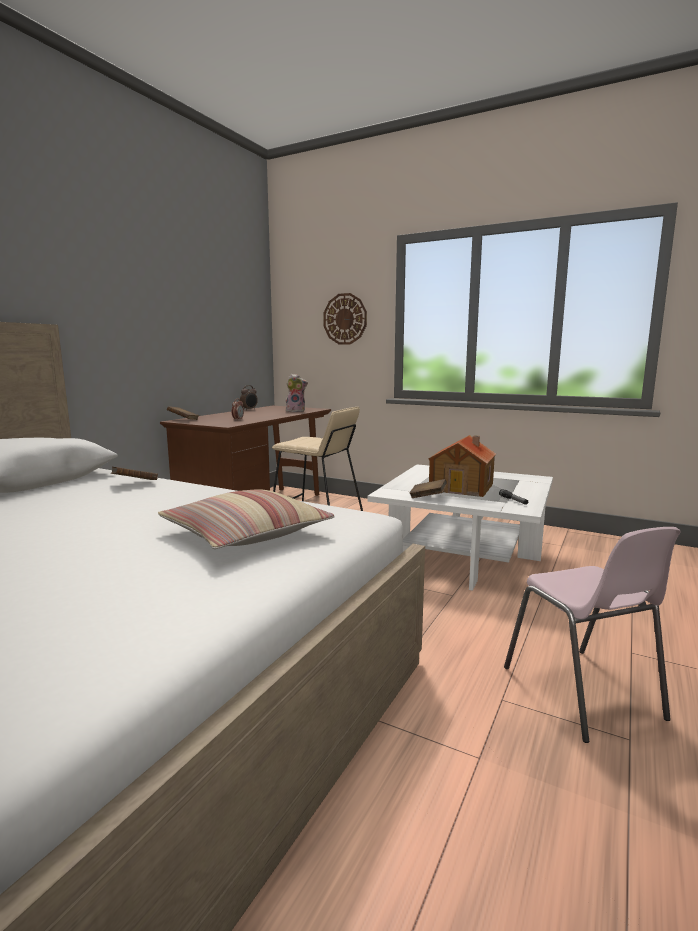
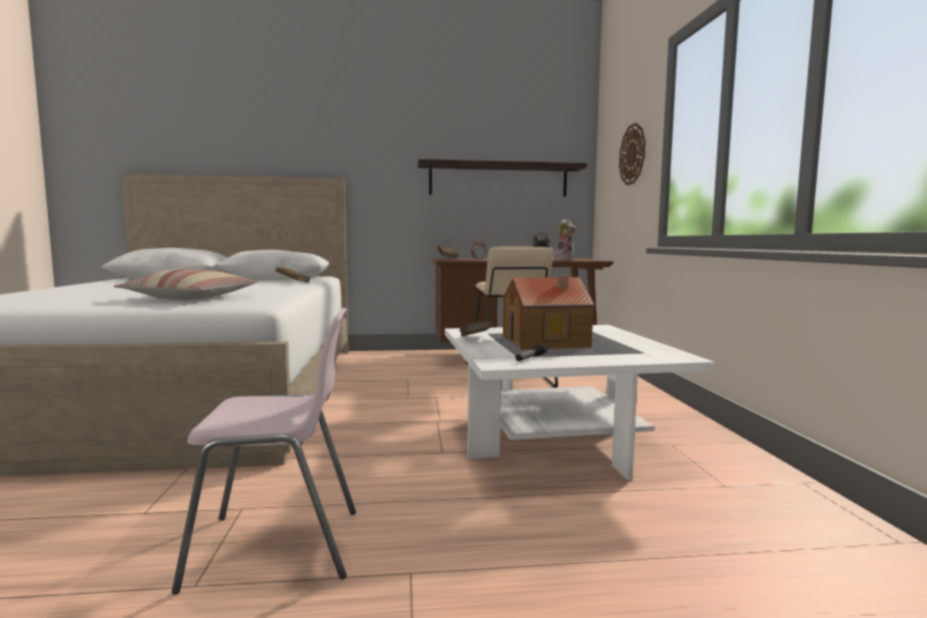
camera: 55 degrees right, 5 degrees down
pink chair [504,527,681,743] -> pink chair turned 135 degrees counterclockwise [172,308,356,595]
none -> shelf [418,159,587,197]

